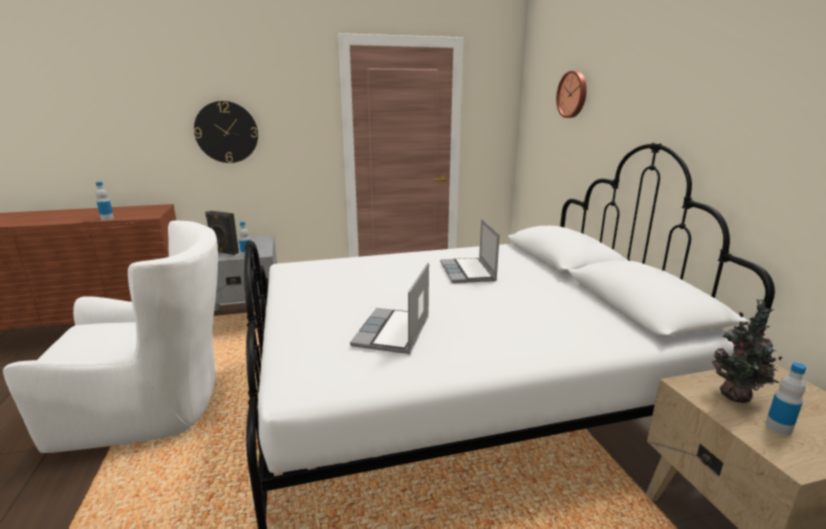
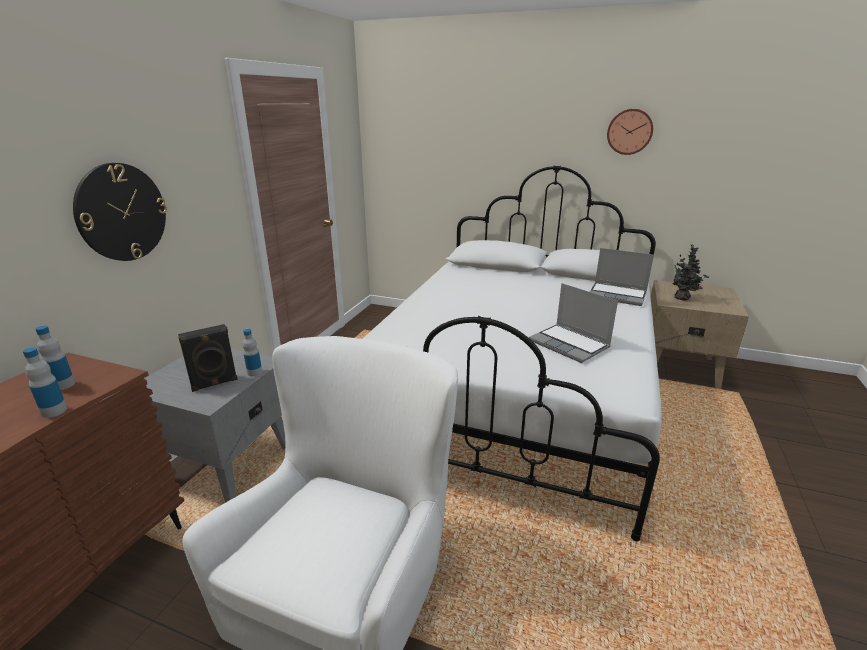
camera: 55 degrees left, 5 degrees up
laptop [440,219,500,283] -> laptop moved to [590,248,654,306]
wall clock [556,71,587,118] -> wall clock moved to [607,109,653,155]
bottle [765,362,807,435] -> bottle moved to [35,325,75,390]

